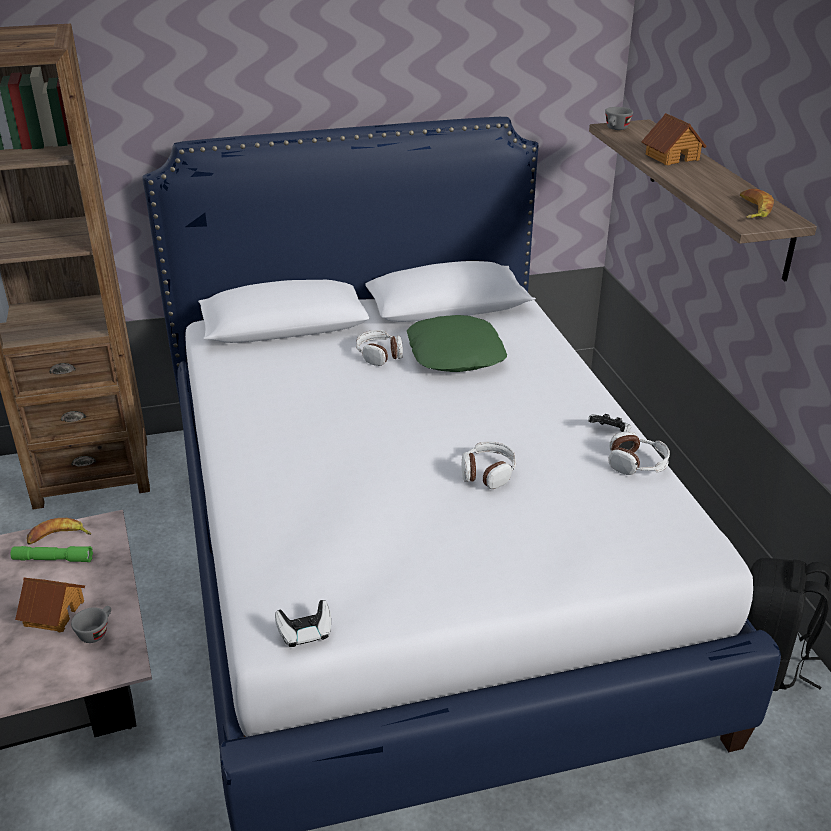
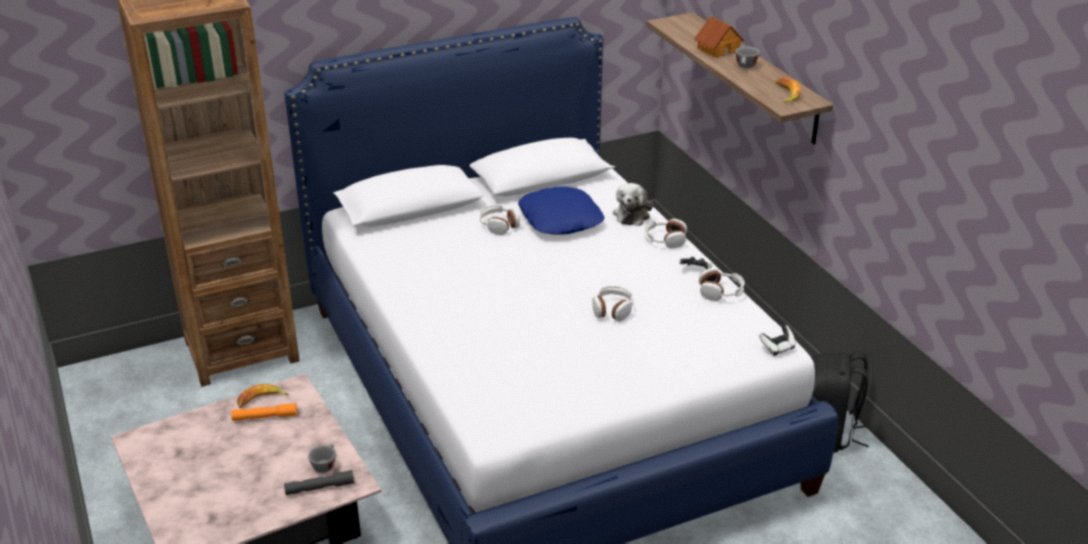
camera: 10 degrees left, 0 degrees up
green flashlight [11,546,93,562] -> orange flashlight [231,403,297,421]
toy house [15,578,85,632] -> none
game controller [275,600,331,647] -> game controller moved to [759,325,796,356]
green pillow [407,315,507,372] -> blue pillow [518,186,605,235]
grey cup [605,107,633,130] -> grey cup moved to [735,46,760,68]
none -> grey flashlight [284,470,354,495]
none -> plush toy [613,183,653,226]
none -> headphones [645,219,687,248]

